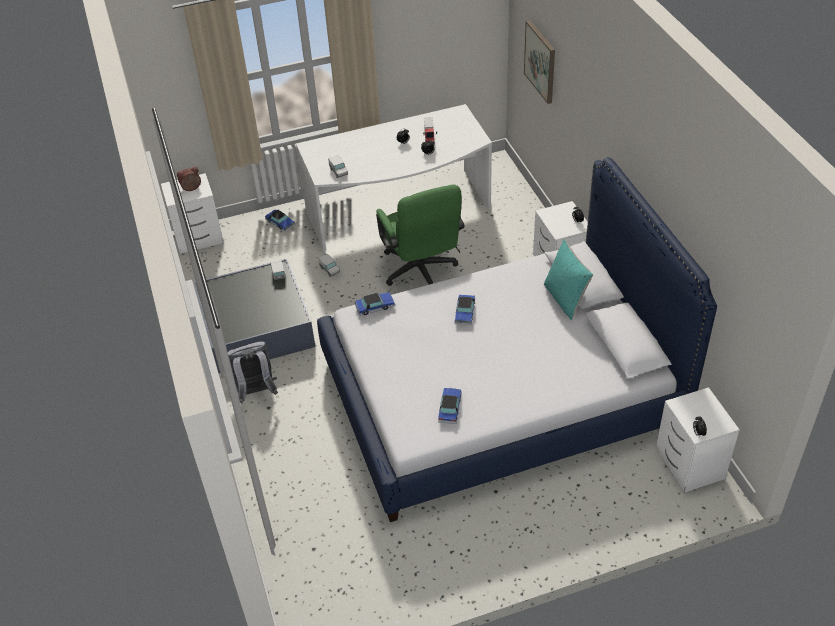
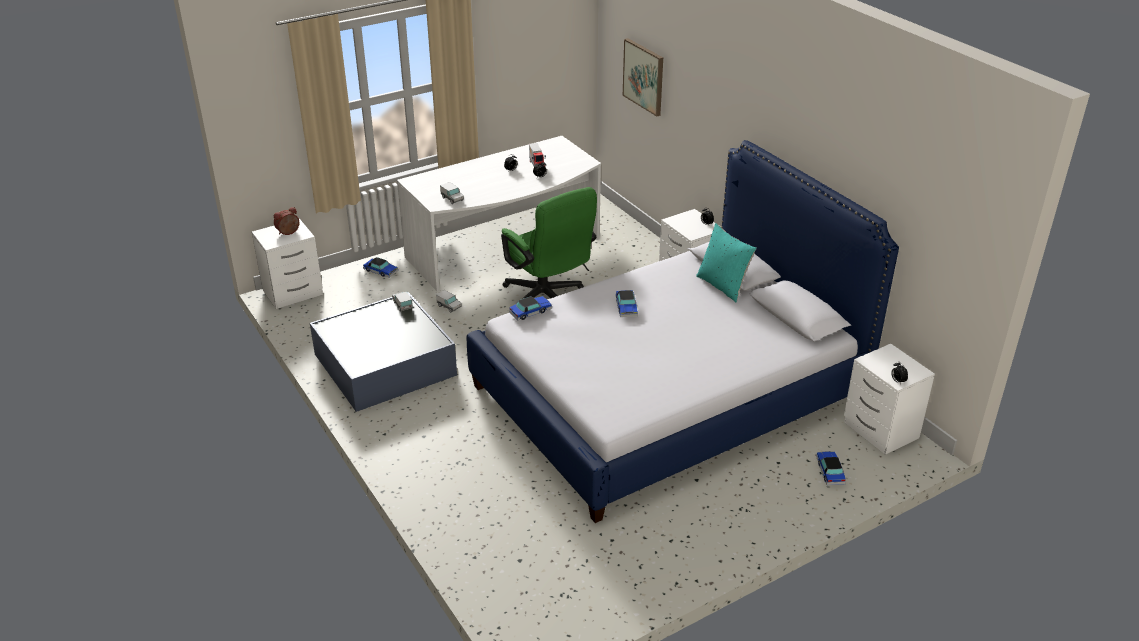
camera: 15 degrees left, 10 degrees down
grey backpack [228,341,278,404] -> none
toy car [438,388,462,424] -> toy car moved to [816,451,846,485]

